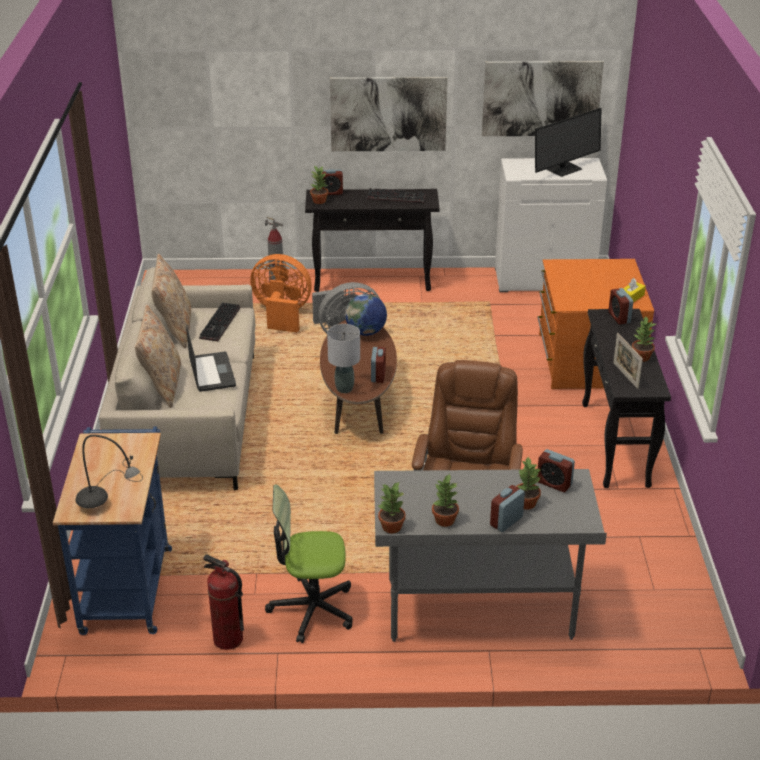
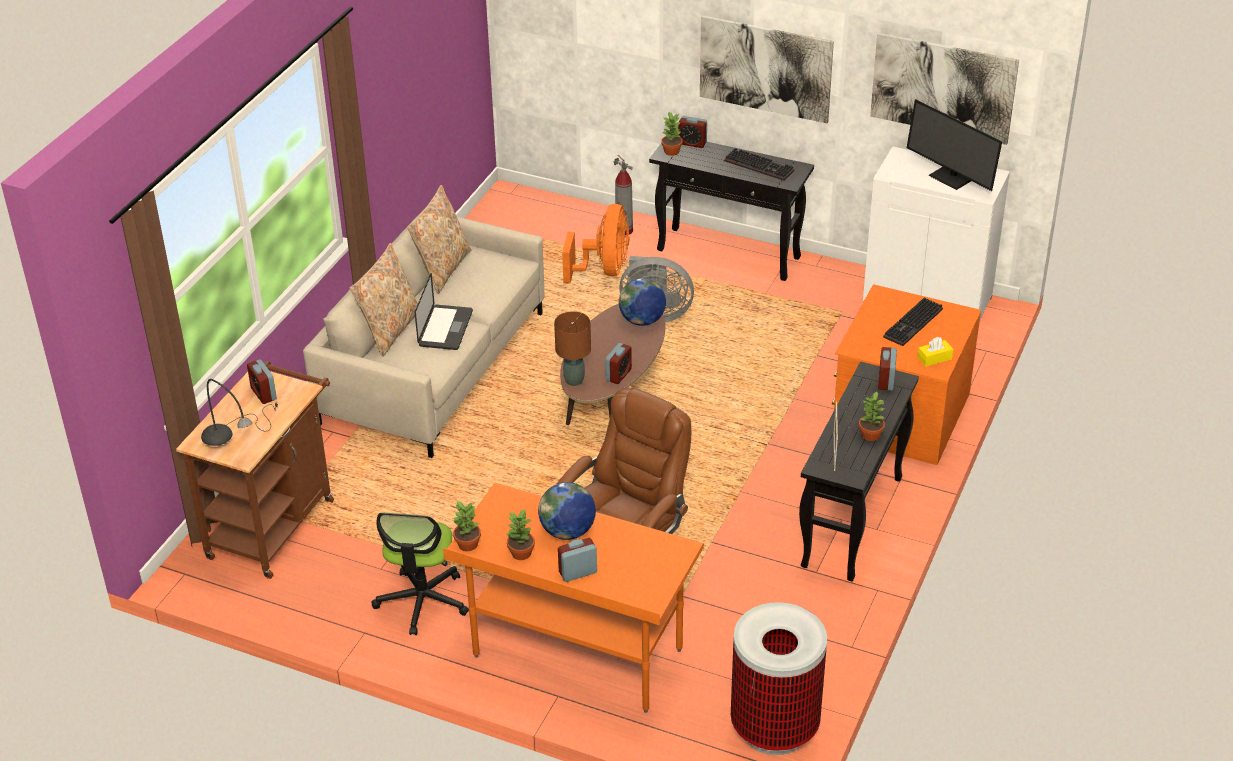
camera: 25 degrees right, 5 degrees up
blue cart [53,427,172,635] -> brown cart [176,361,334,579]
keyboard [199,302,240,341] -> keyboard moved to [883,298,943,346]
fire extinguisher [203,555,244,650] -> none
orange fan [250,254,312,333] -> orange fan turned 60 degrees clockwise [562,204,629,284]
office chair [265,485,353,643] -> office chair turned 105 degrees counterclockwise [371,512,469,635]
grey table lamp [327,324,360,393] -> brown table lamp [554,311,591,386]
grey desk [374,469,607,642] -> orange desk [443,483,704,713]
potted plant [516,458,542,510] -> none
monitor [535,108,602,177] -> monitor turned 60 degrees clockwise [907,99,1002,191]
alarm clock [537,449,575,492] -> alarm clock moved to [247,359,277,404]
none -> globe [538,482,596,540]
none -> trash can [731,602,827,755]

